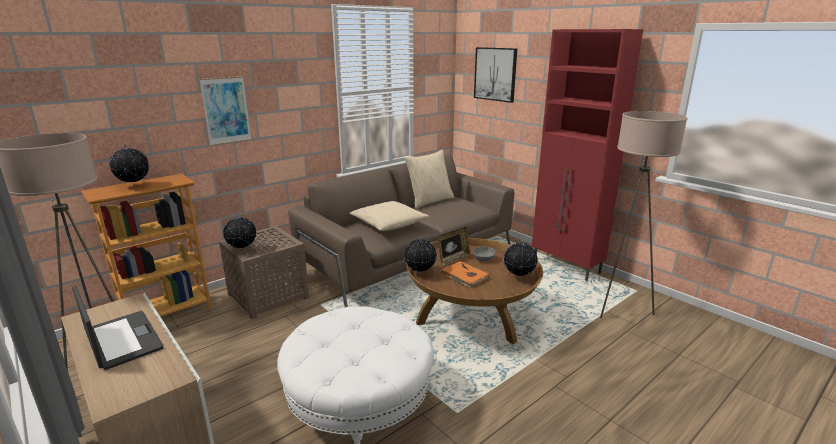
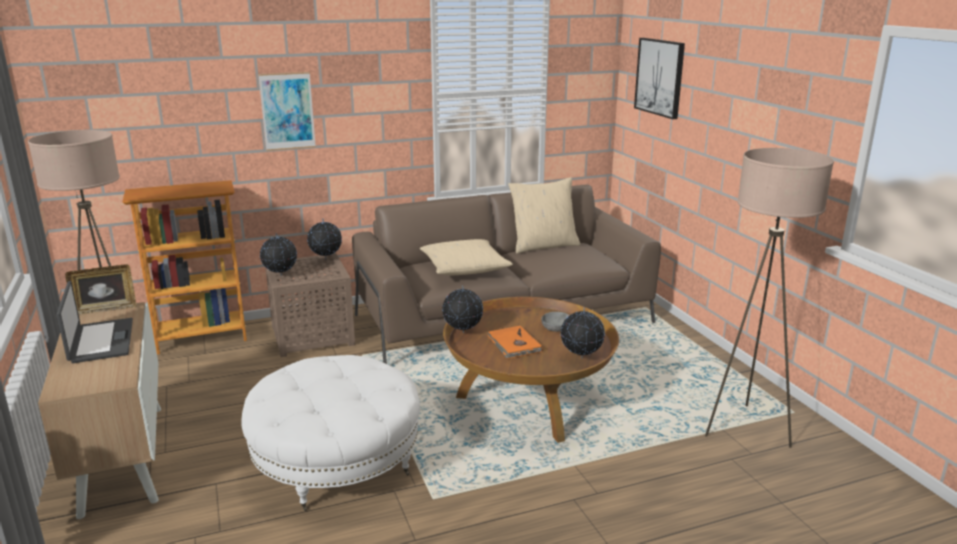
camera: 20 degrees right, 0 degrees up
globe [110,144,149,187] -> globe moved to [307,218,342,260]
picture frame [438,227,471,266] -> picture frame moved to [65,264,136,315]
red cabinet [532,29,643,281] -> none

